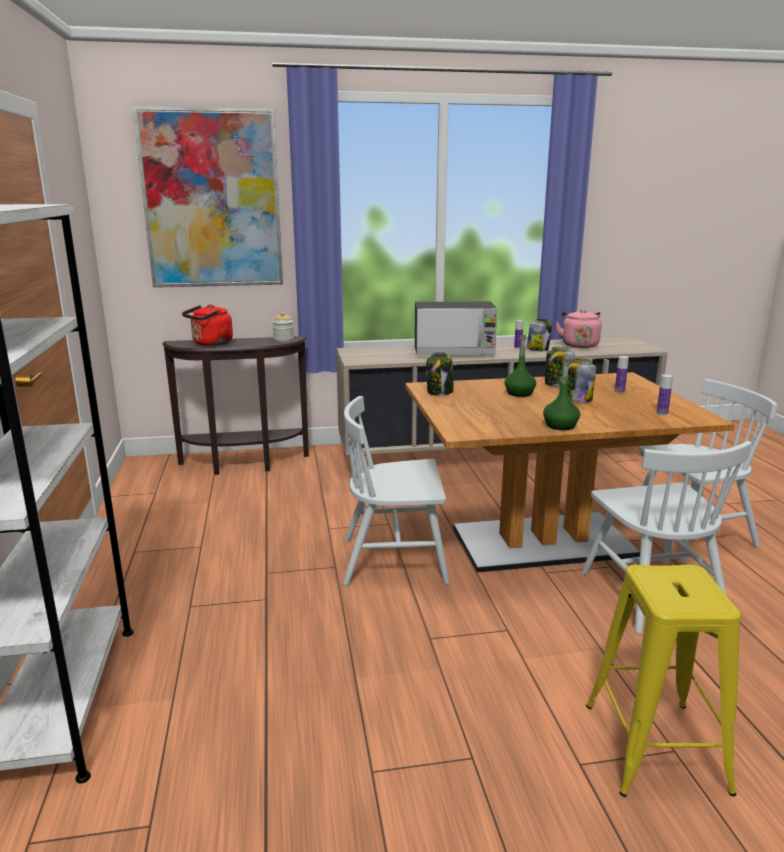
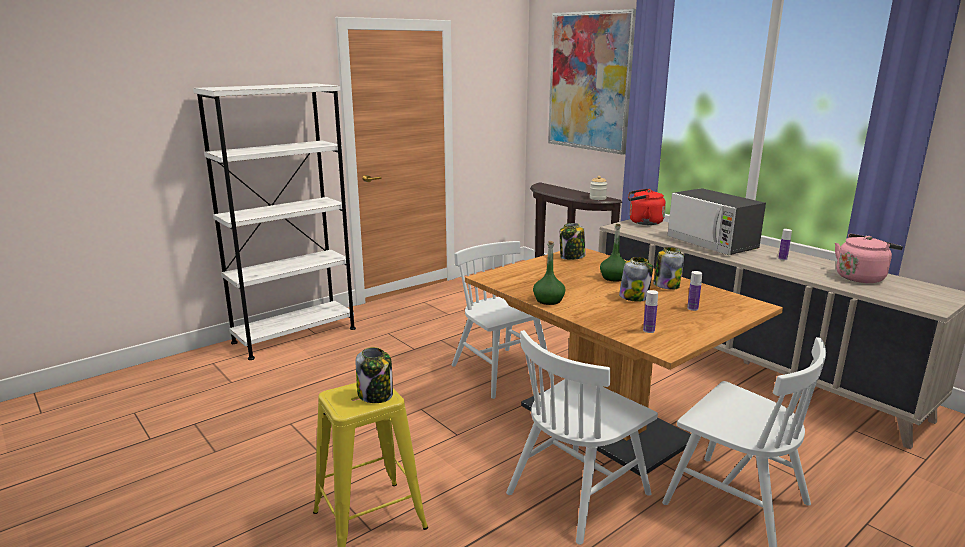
camera: 60 degrees right, 0 degrees up
red kettle [182,305,233,346] -> red kettle moved to [628,189,666,225]
jar [526,319,552,351] -> jar moved to [356,347,393,403]

